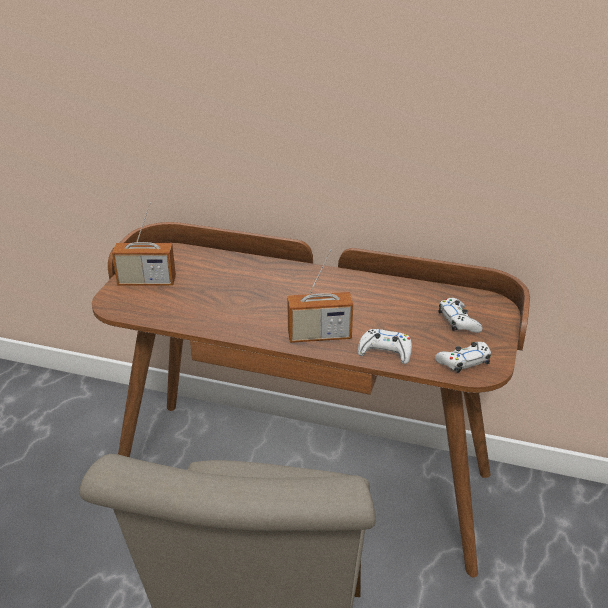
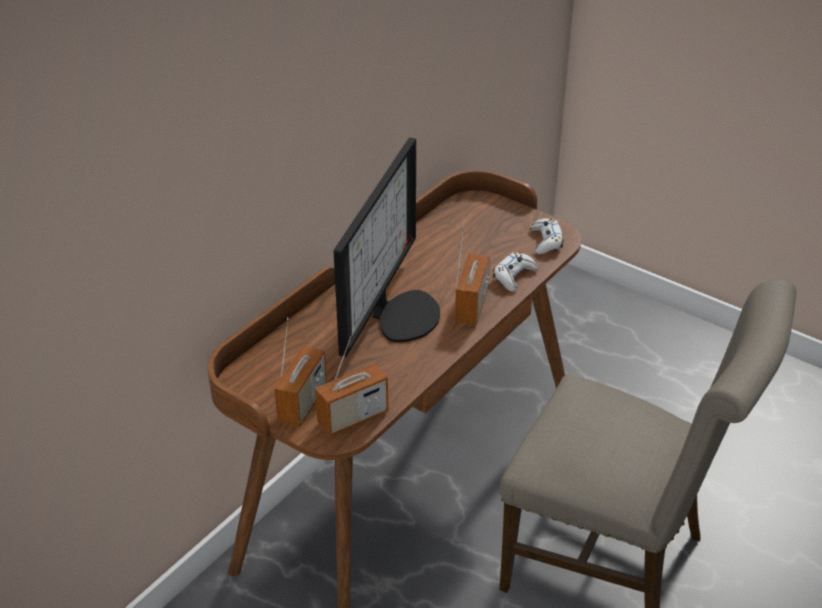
camera: 70 degrees left, 5 degrees up
white game controller [438,298,483,333] -> none
none -> radio [315,328,388,436]
none -> monitor [334,137,440,357]

